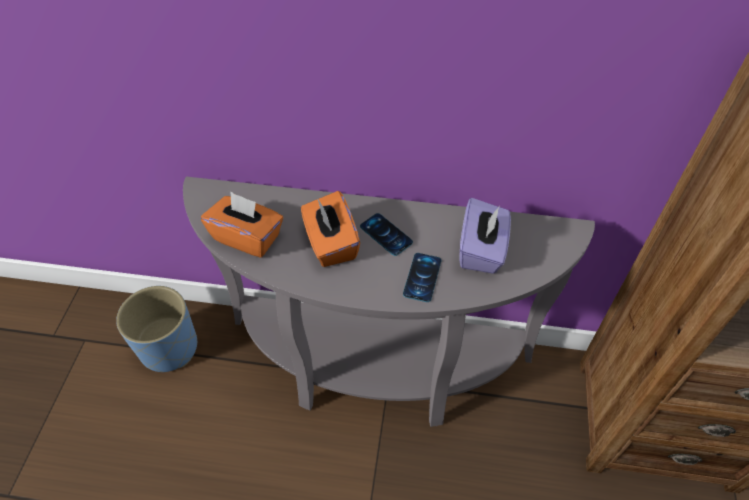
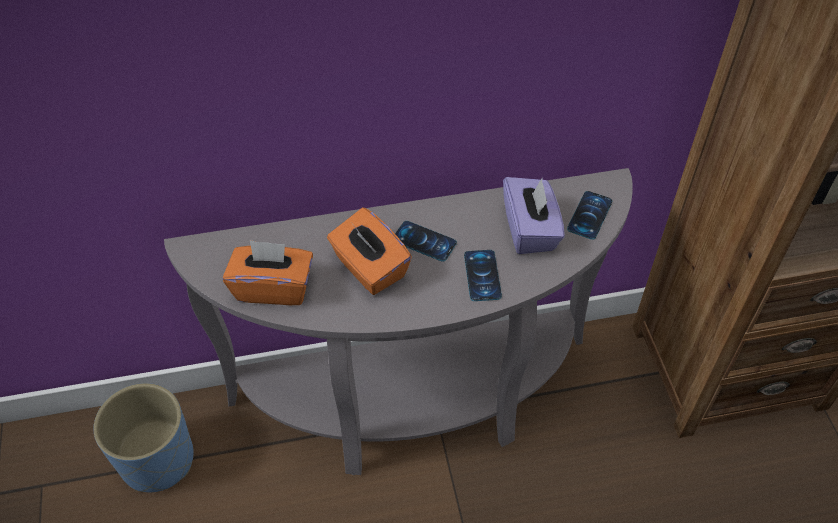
camera: 20 degrees left, 0 degrees up
none -> phone [567,191,612,240]

